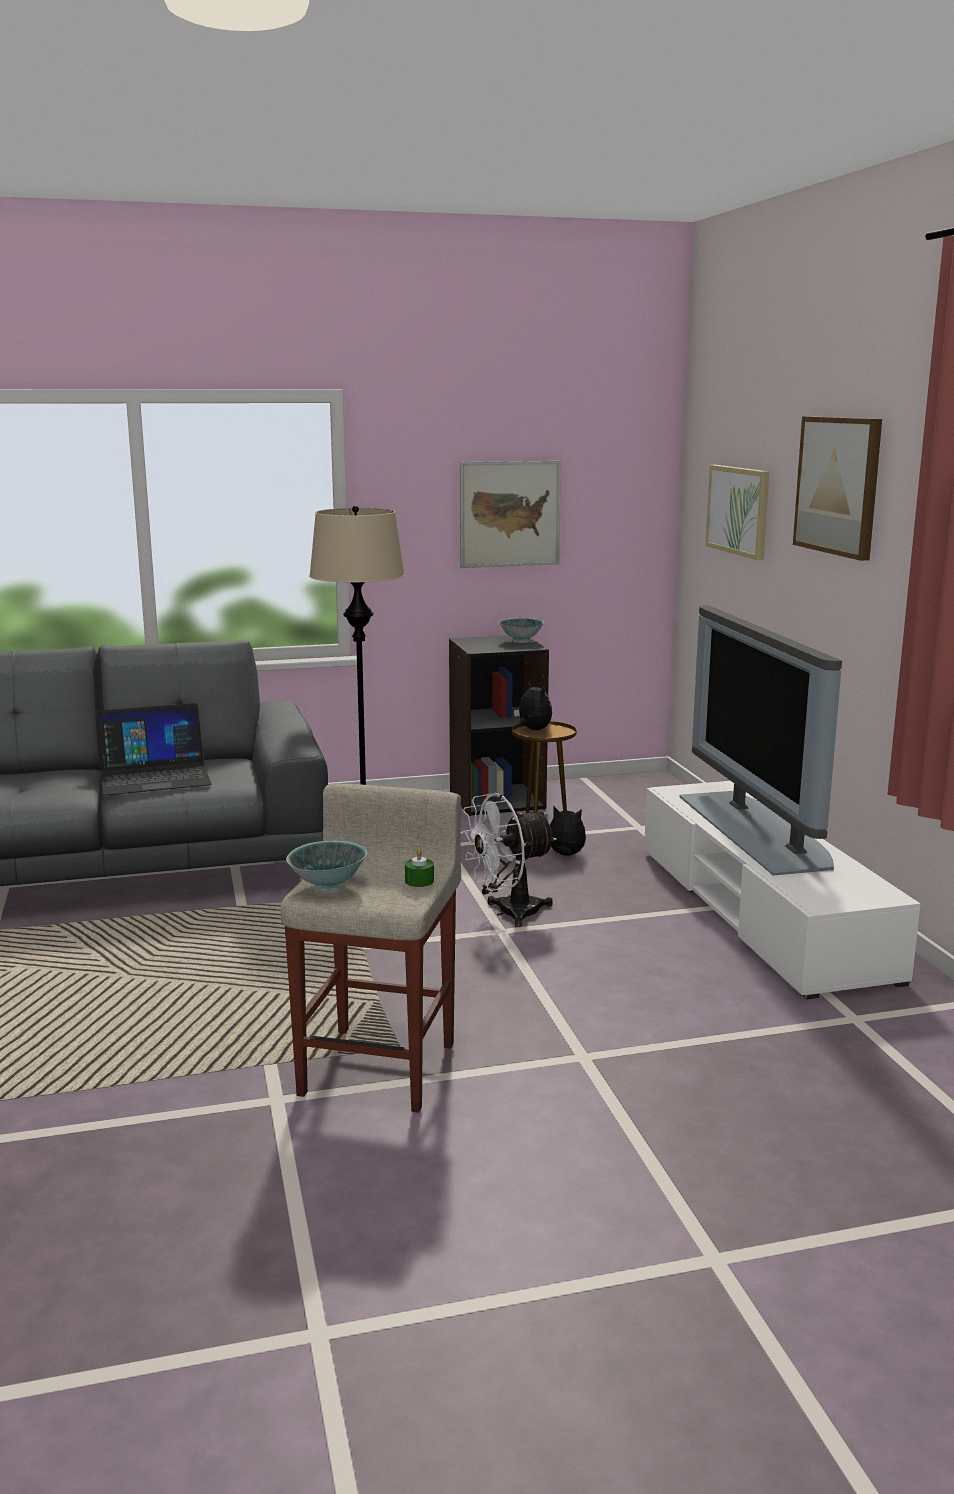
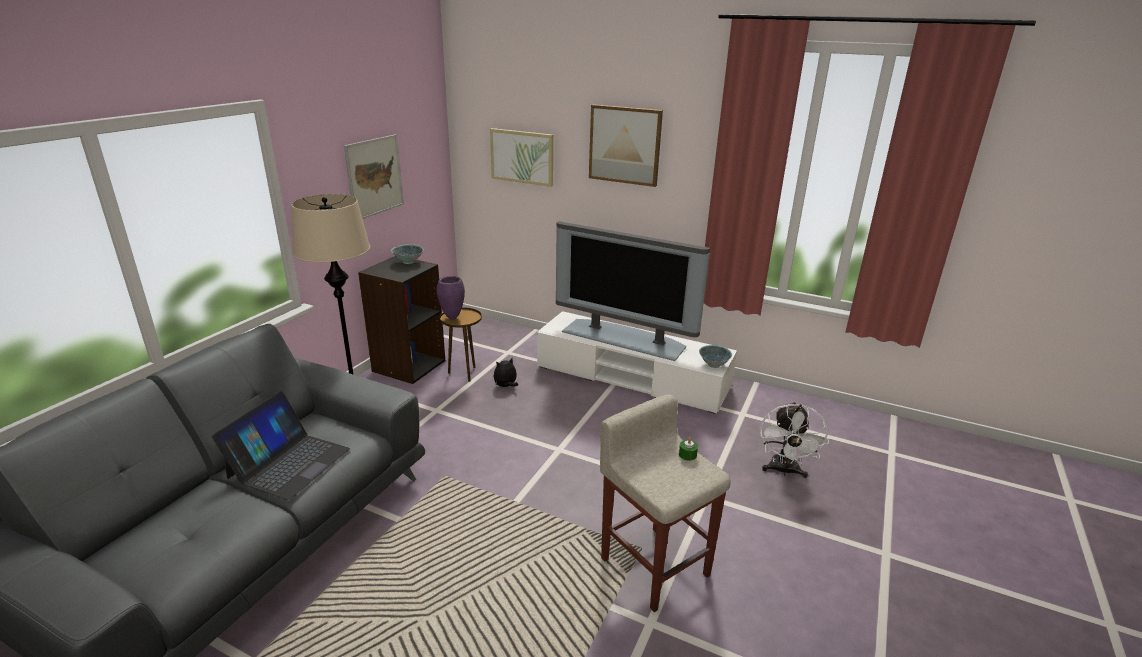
camera: 50 degrees left, 10 degrees up
bowl [286,841,367,892] -> bowl moved to [699,345,732,368]
white fan [461,793,556,927] -> white fan moved to [760,402,829,478]
plush toy [514,682,552,730] -> purple vase [437,276,465,320]

